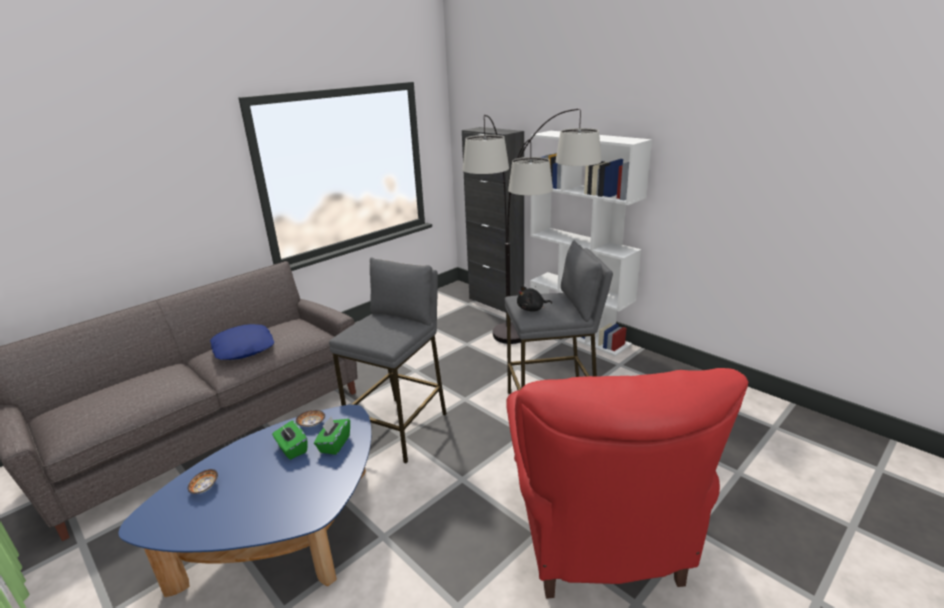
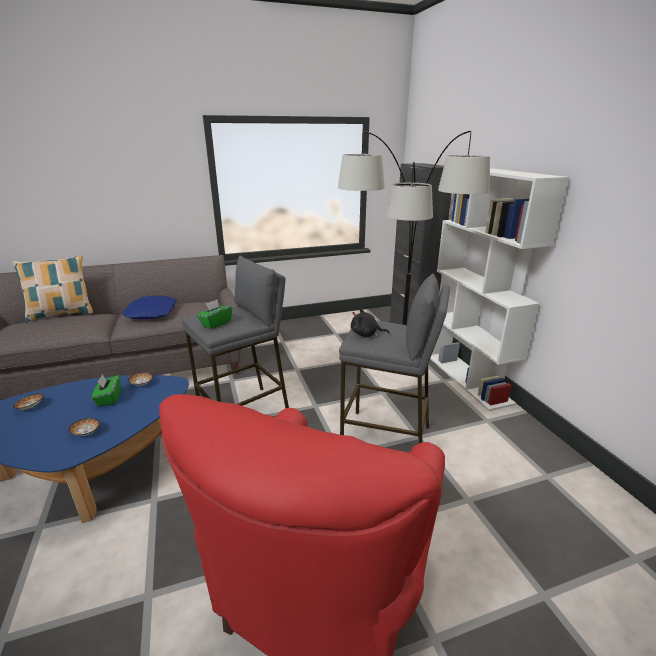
camera: 25 degrees right, 0 degrees up
green tissue box [314,417,350,455] -> green tissue box moved to [197,300,232,329]
none -> pillow [12,255,93,322]
none -> bowl [68,418,100,436]

